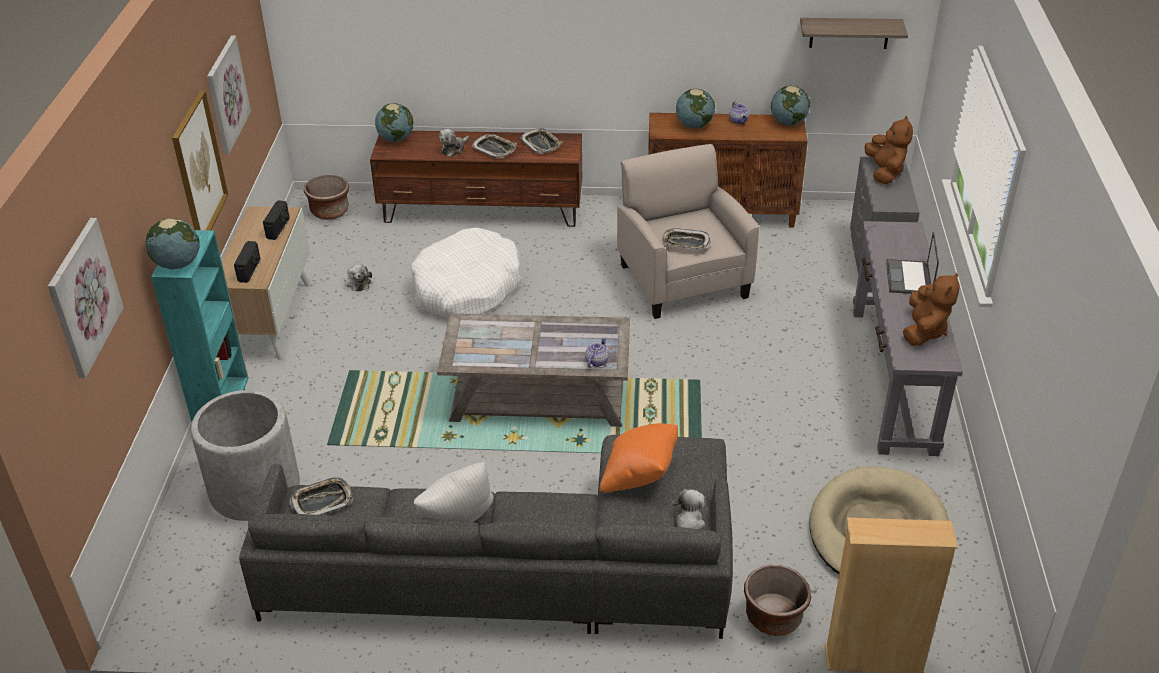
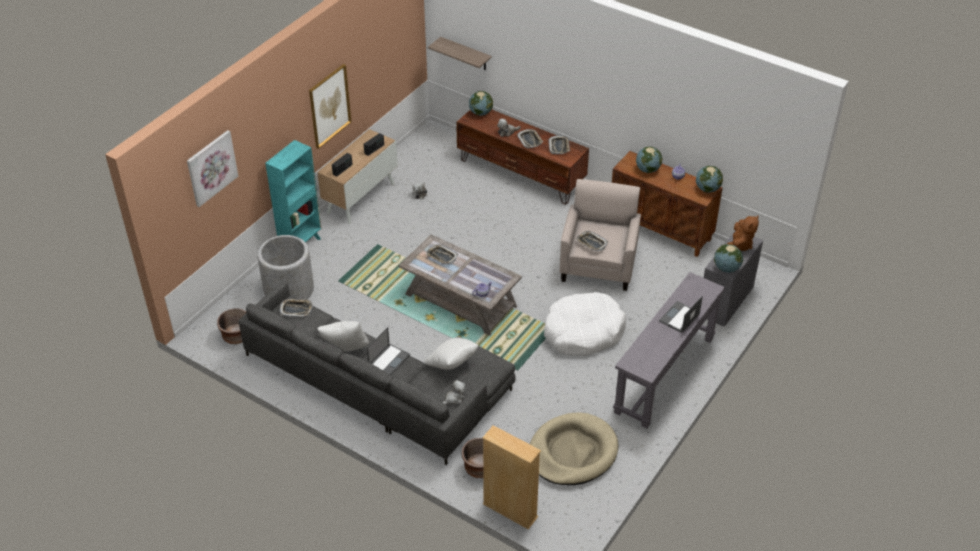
camera: 30 degrees right, 5 degrees up
globe [146,218,200,269] -> globe moved to [714,244,743,273]
picture [207,35,251,155] -> none
brown planter [304,175,349,220] -> brown planter moved to [217,309,246,344]
white dog bed [411,227,522,319] -> white dog bed moved to [544,292,626,356]
orange pillow [600,423,678,492] -> white pillow [424,338,479,369]
shelf [800,18,908,49] -> shelf moved to [428,37,492,70]
brown plush toy [903,272,960,346] -> none
none -> laptop [367,327,410,375]
none -> tray [426,245,458,265]

